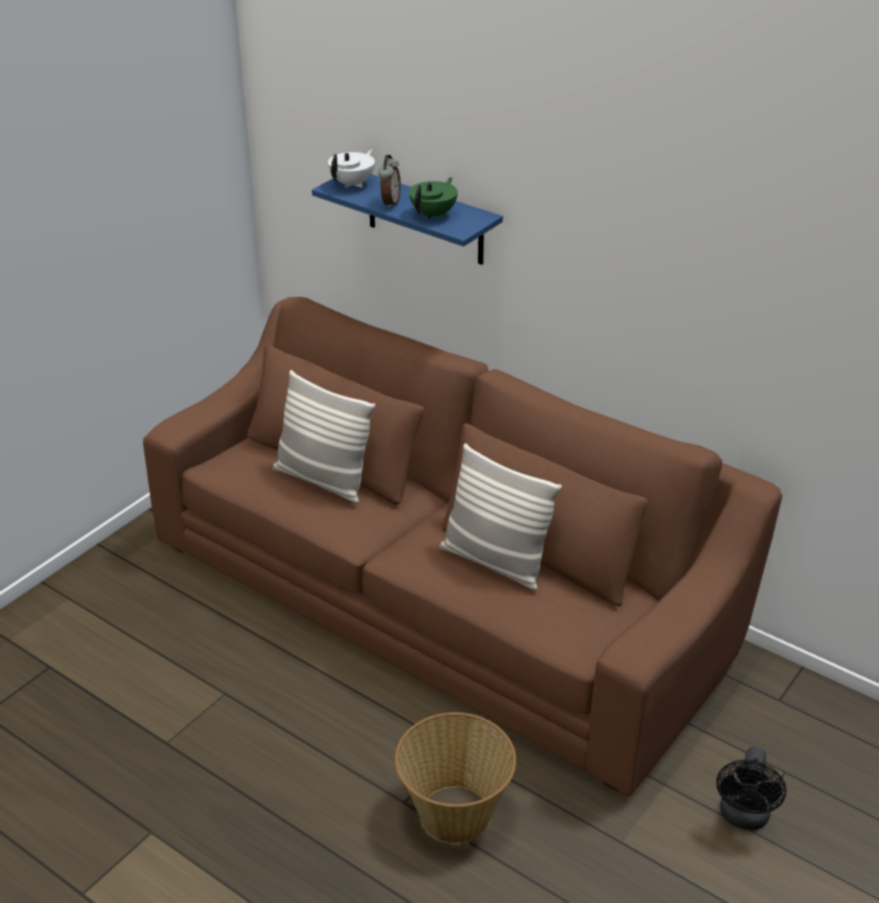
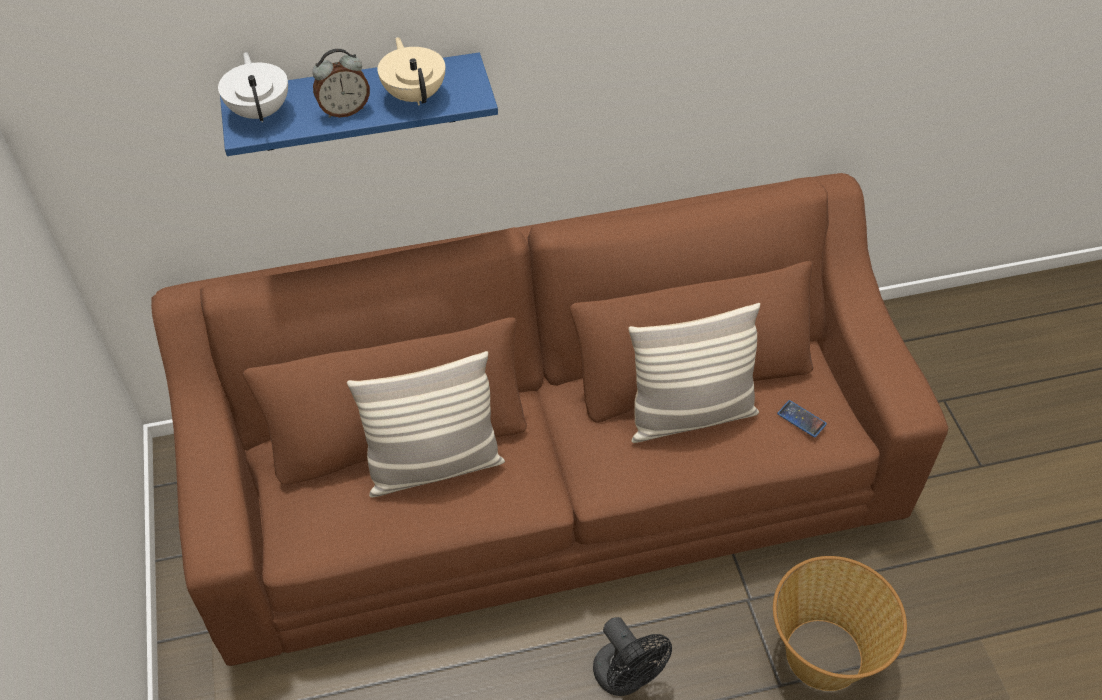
camera: 50 degrees left, 15 degrees up
alarm clock [378,155,401,209] -> alarm clock turned 105 degrees clockwise [312,49,370,118]
green teapot [409,177,458,219] -> beige teapot [378,37,445,105]
black fan [716,747,787,830] -> black fan moved to [593,617,672,696]
none -> phone [777,400,827,438]

